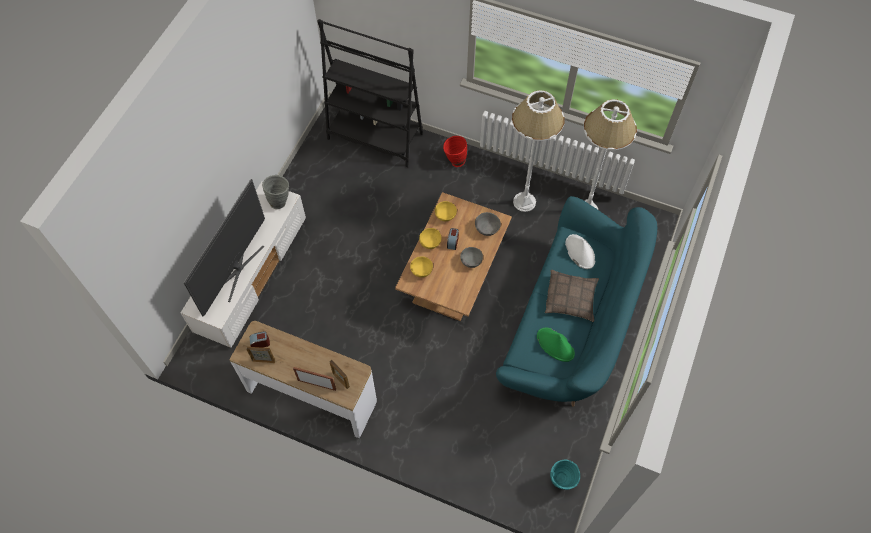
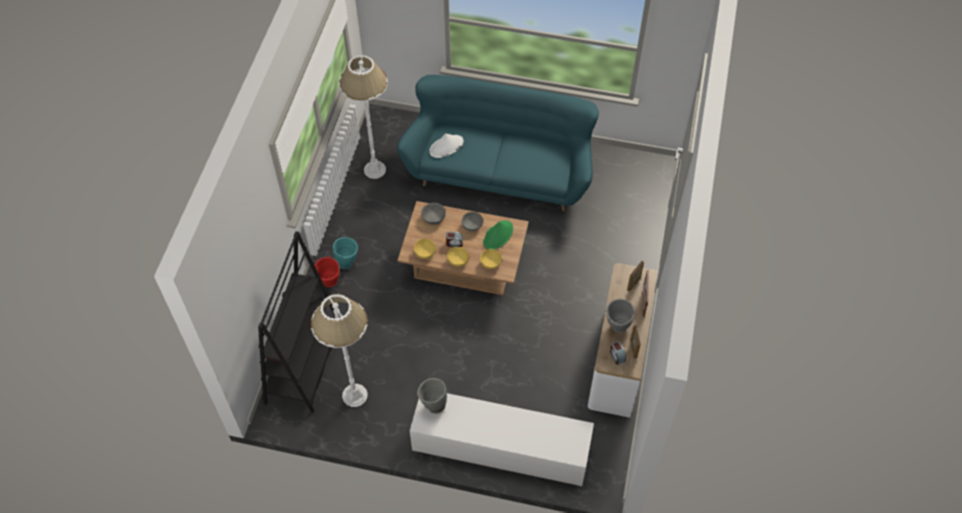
camera: 100 degrees left, 5 degrees down
television [183,179,265,316] -> none
white floor lamp [512,90,564,212] -> white floor lamp moved to [311,294,368,407]
green hat [537,327,575,362] -> green hat moved to [483,220,513,250]
pillow [545,270,599,322] -> none
turquoise vase [550,459,580,490] -> turquoise vase moved to [333,237,358,269]
none -> grey vase [606,299,635,333]

